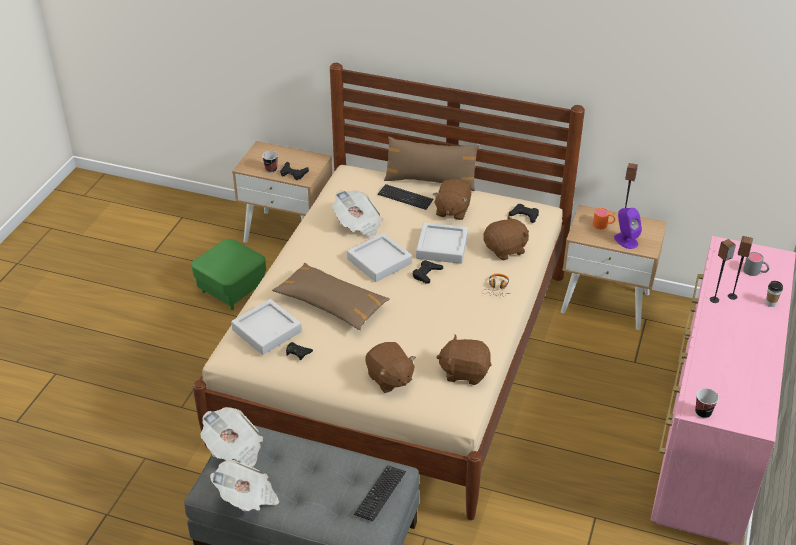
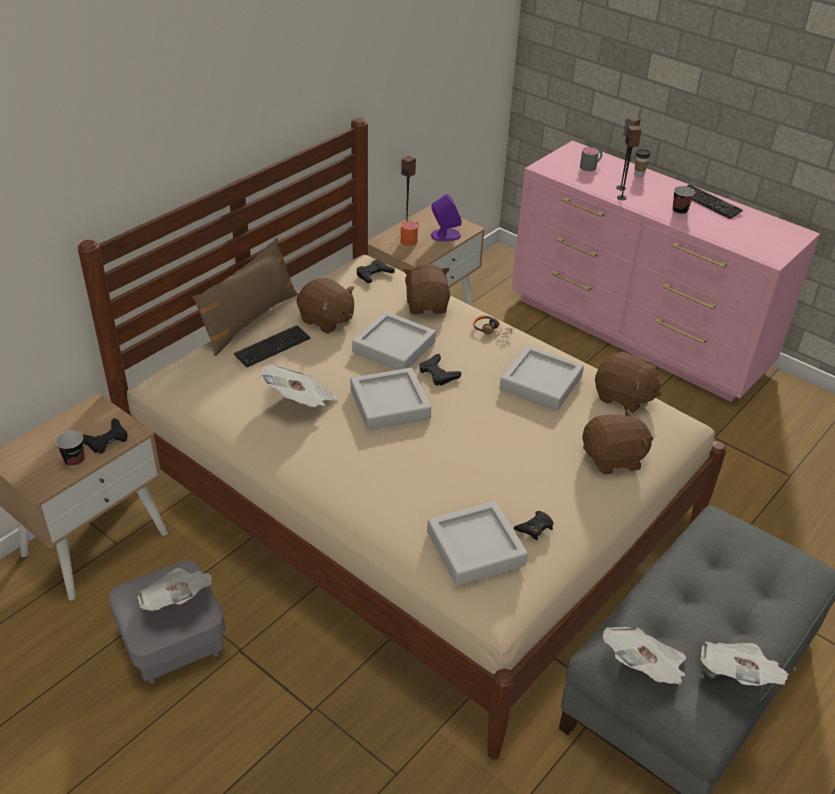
camera: 70 degrees left, 0 degrees up
green ottoman [192,239,266,310] -> grey ottoman [108,560,225,684]
brown pillow [272,263,390,330] -> none
keyboard [354,465,406,521] -> keyboard moved to [686,184,743,219]
brown plush toy [436,335,492,385] -> brown plush toy turned 90 degrees counterclockwise [595,352,661,413]
cup [695,388,719,419] -> cup moved to [673,186,695,215]
none -> newspaper [138,568,212,611]
none -> grey tray [500,345,584,411]

